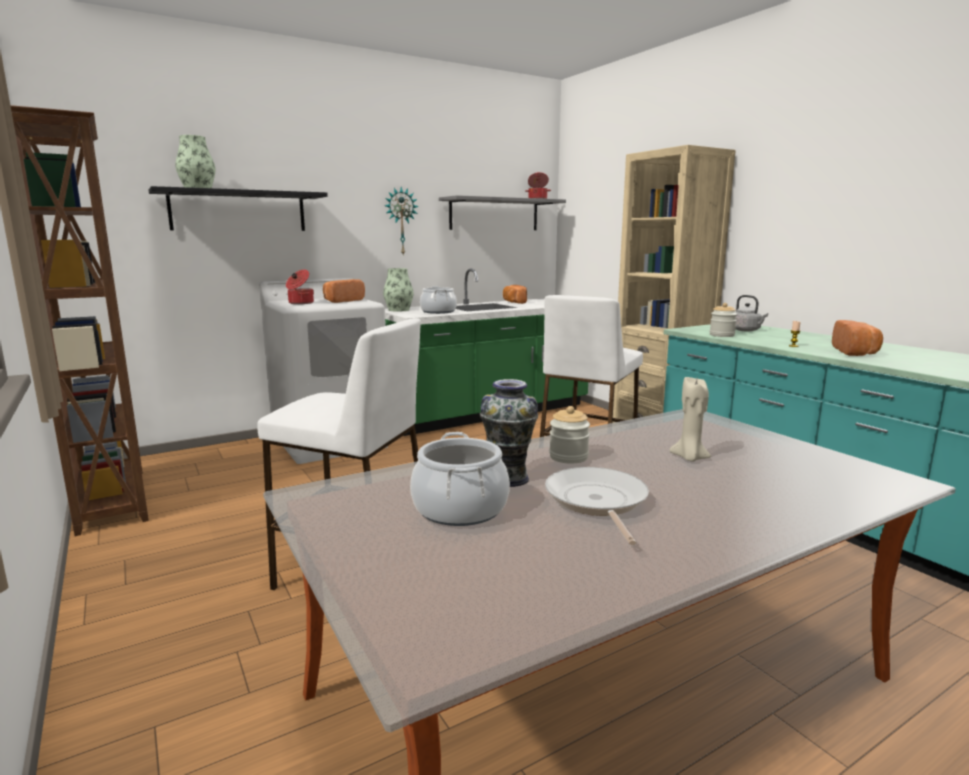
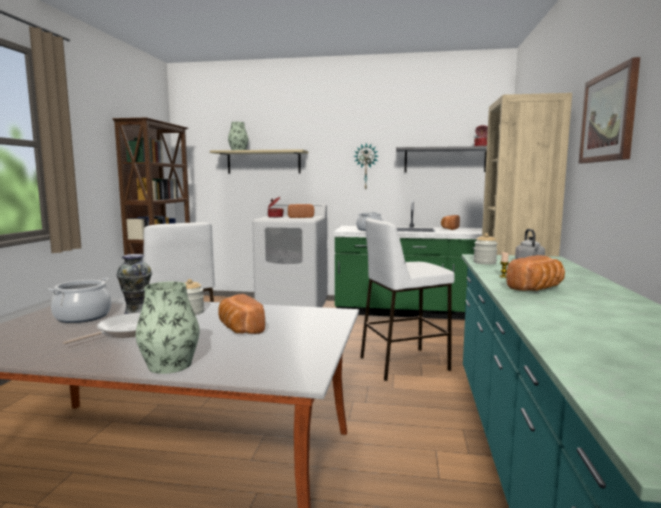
camera: 40 degrees right, 5 degrees down
black shelf [149,186,328,231] -> beige shelf [210,149,308,174]
vase [383,268,414,312] -> vase moved to [136,281,200,374]
beige candle [669,377,711,462] -> bread [218,294,265,334]
none -> picture [579,57,640,163]

